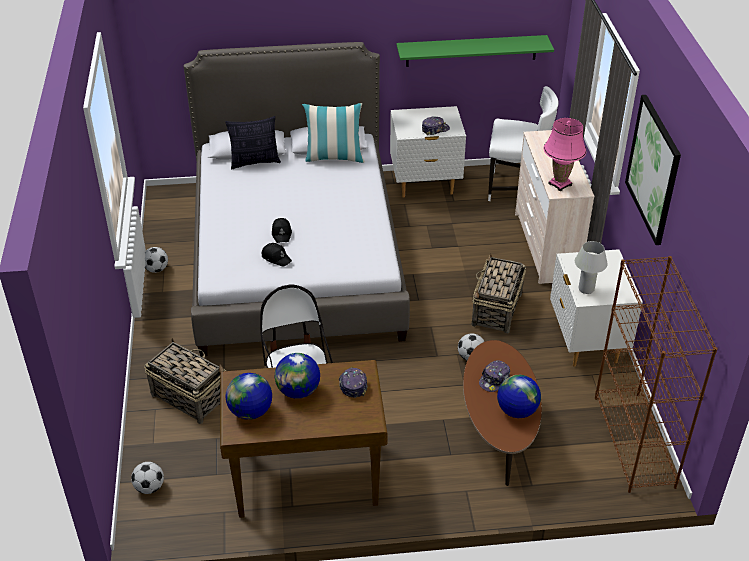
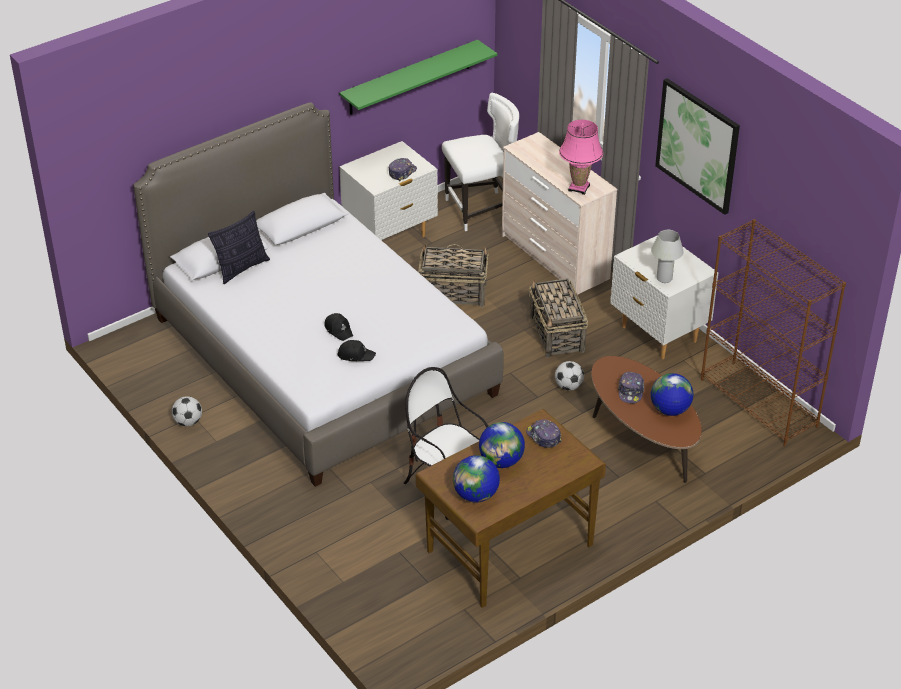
camera: 30 degrees left, 0 degrees up
football [131,462,164,494] -> none
basket [144,338,226,424] -> basket moved to [418,243,489,307]
pillow [302,103,365,163] -> none

